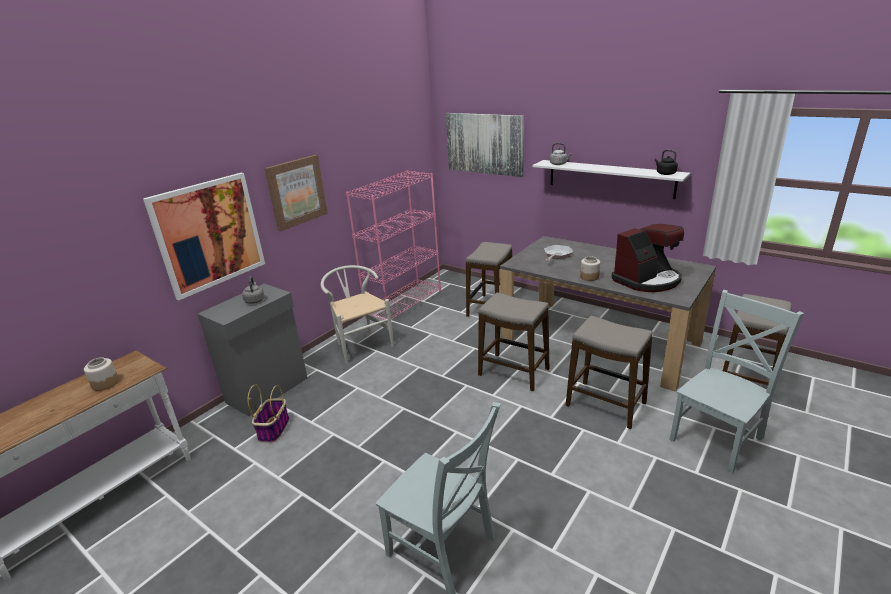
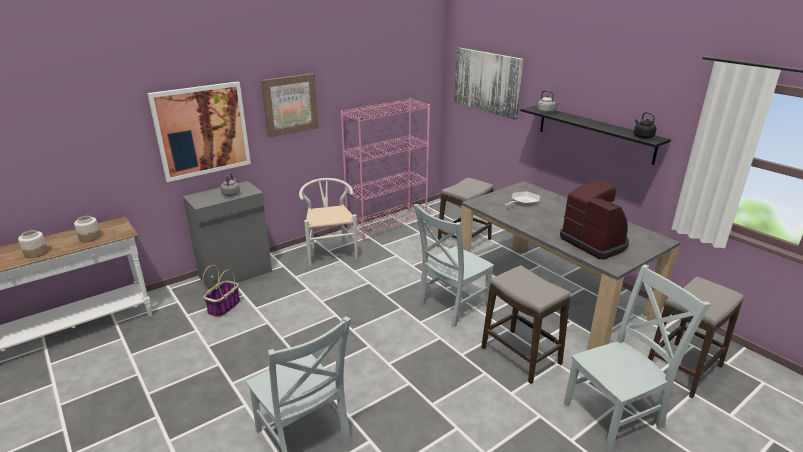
camera: 15 degrees right, 0 degrees up
stool [478,293,549,391] -> grey chair [414,204,494,328]
white shelf [532,160,690,199] -> black shelf [521,105,671,165]
jar [580,256,600,281] -> jar moved to [18,230,48,258]
coffee machine [612,224,684,292] -> coffee machine turned 105 degrees counterclockwise [560,180,629,260]

